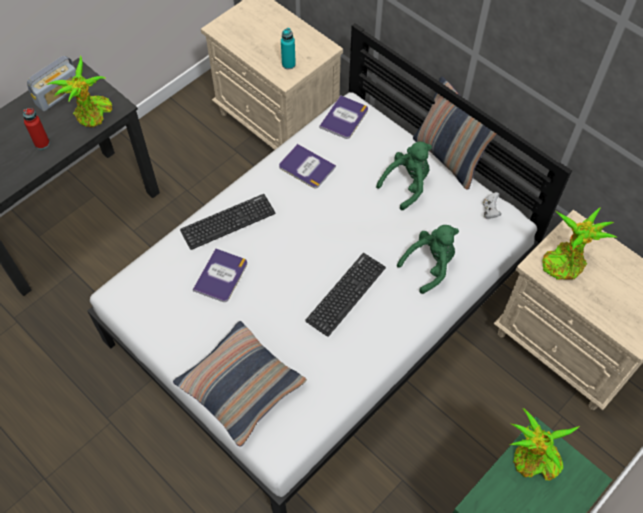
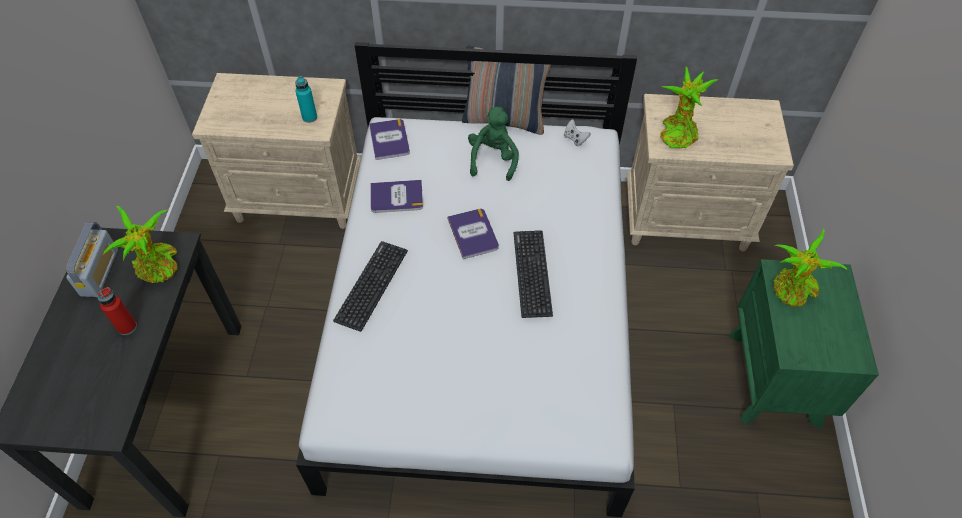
camera: 40 degrees left, 5 degrees down
pillow [173,321,307,447] -> none
book [193,248,247,302] -> book moved to [447,209,499,259]
green plush toy [397,225,459,294] -> none

